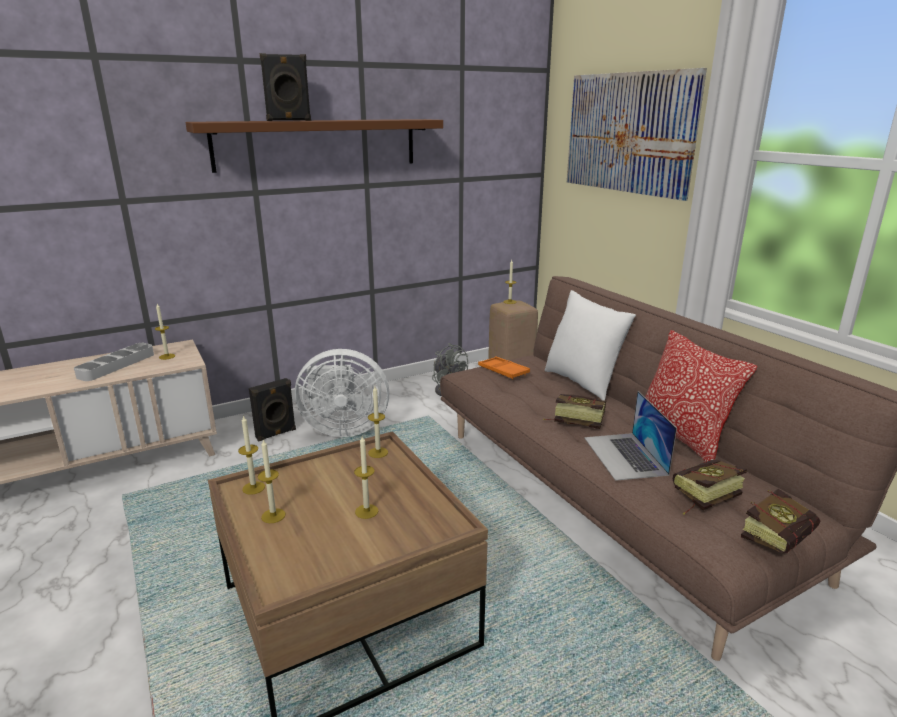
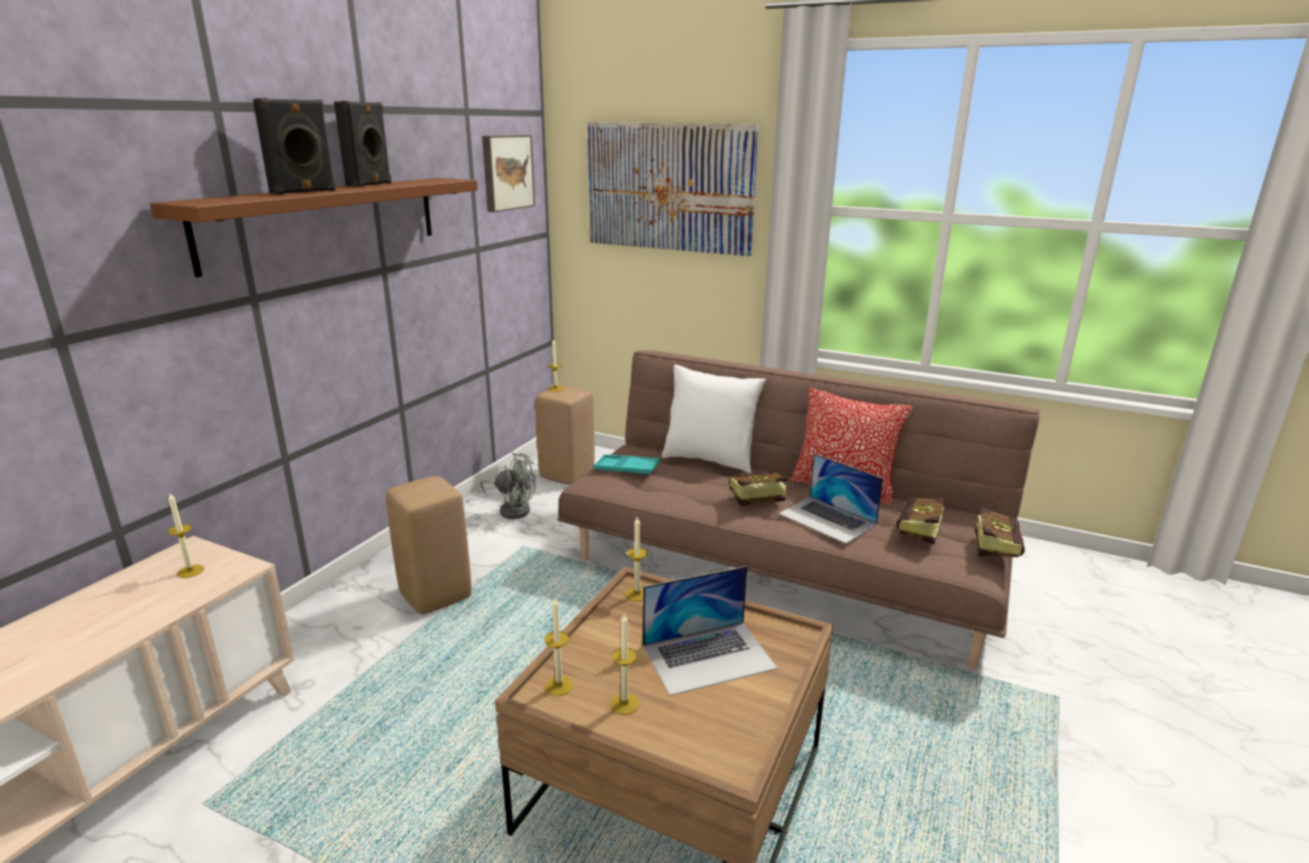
camera: 35 degrees left, 0 degrees up
grey tray [74,343,154,381] -> none
black speaker [249,378,296,441] -> black speaker moved to [334,101,391,187]
white fan [295,349,389,437] -> beige stool [386,476,472,615]
candle [354,436,379,519] -> laptop [643,566,777,696]
orange tray [478,356,530,379] -> turquoise tray [593,454,660,475]
none -> picture [482,135,535,212]

